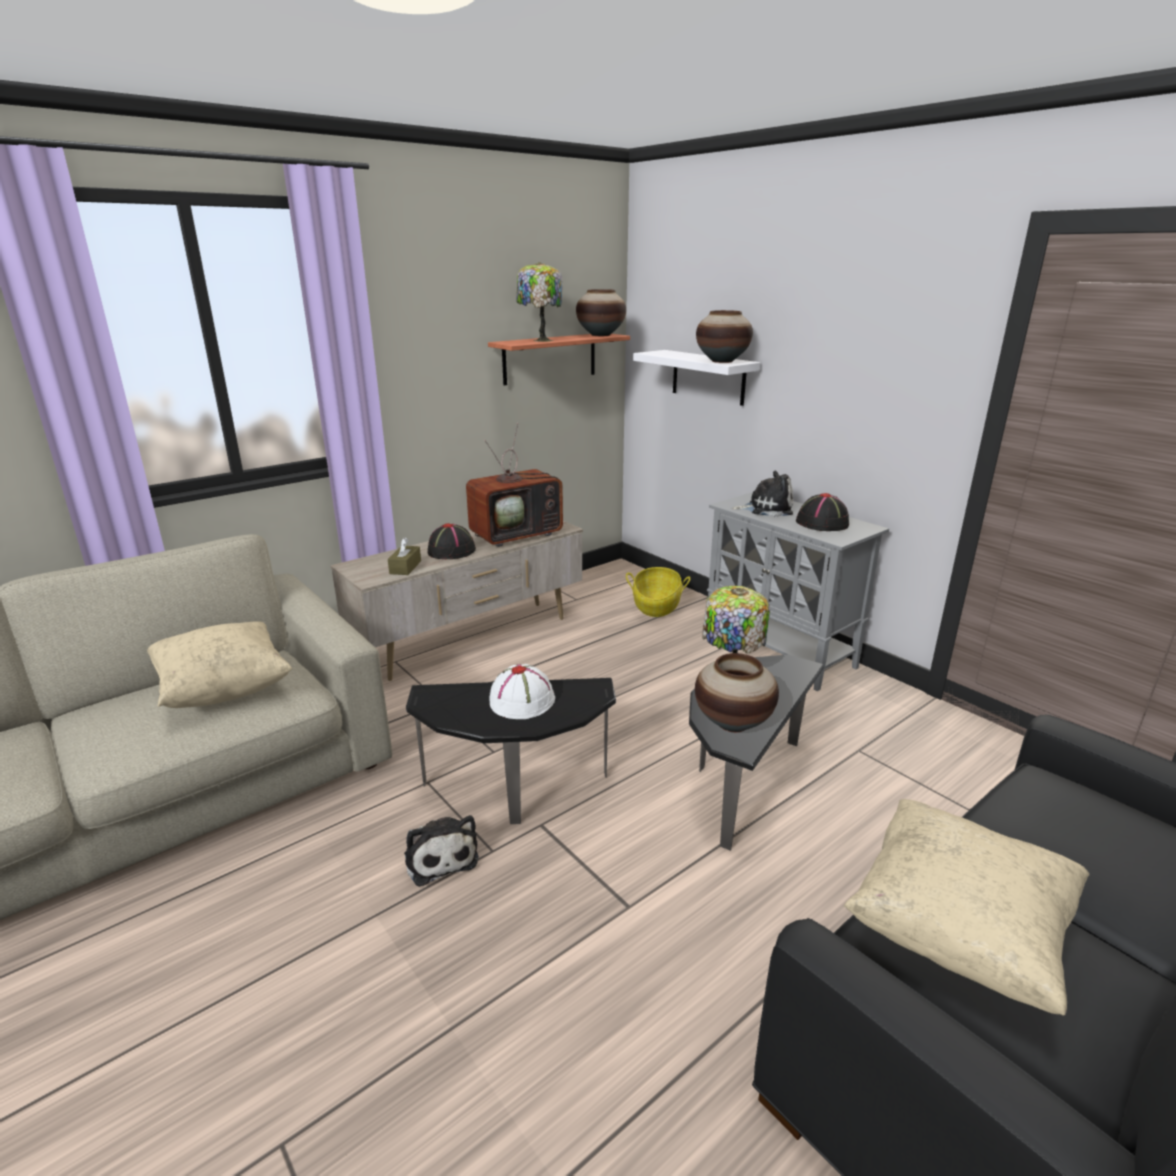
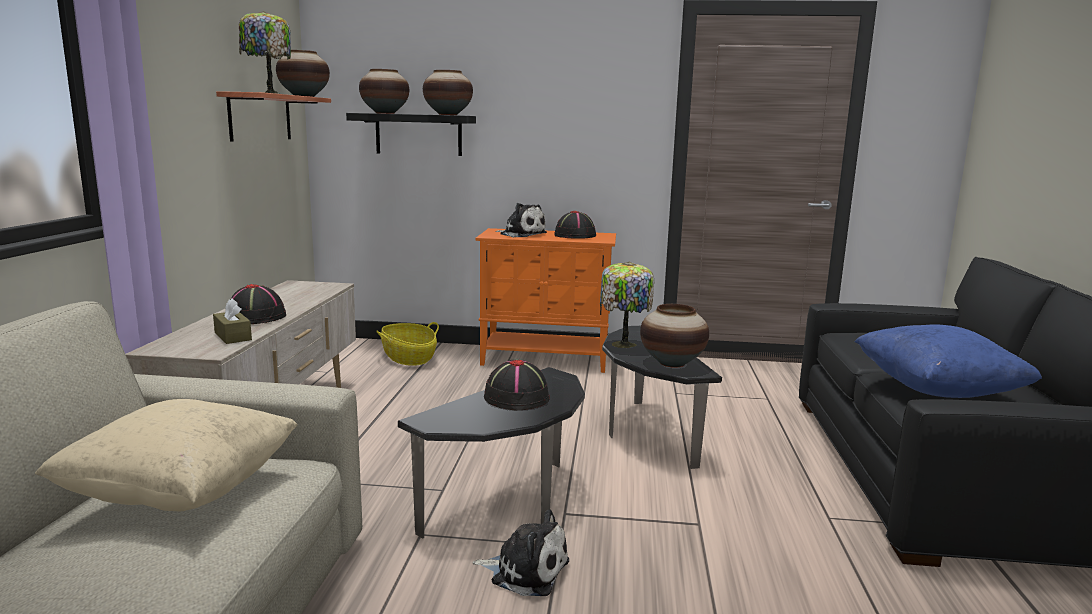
camera: 45 degrees left, 10 degrees down
television [466,423,563,547] -> none
white hat [489,664,555,719] -> black hat [484,360,550,410]
white shelf [633,350,761,406] -> black shelf [346,113,476,156]
grey cabinet [707,492,889,691] -> orange cabinet [475,228,616,373]
plush toy [732,471,793,517] -> plush toy turned 75 degrees clockwise [495,203,547,237]
beige pillow [843,799,1090,1016] -> blue pillow [855,324,1042,398]
none -> vase [359,69,409,114]

